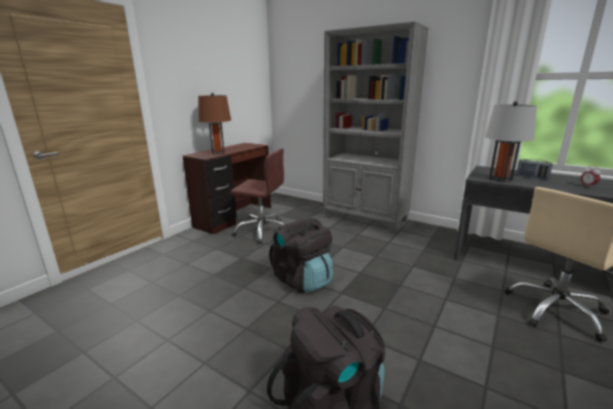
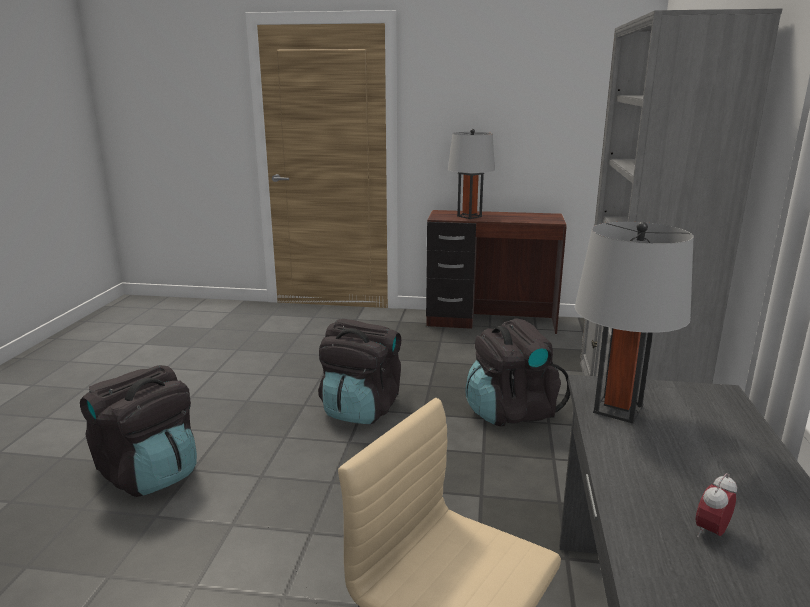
camera: 65 degrees right, 0 degrees up
brown table lamp [198,93,231,154] -> grey table lamp [448,129,495,219]
brown office chair [231,148,284,244] -> none
radio [516,159,553,179] -> none
none -> black backpack [466,318,570,426]

